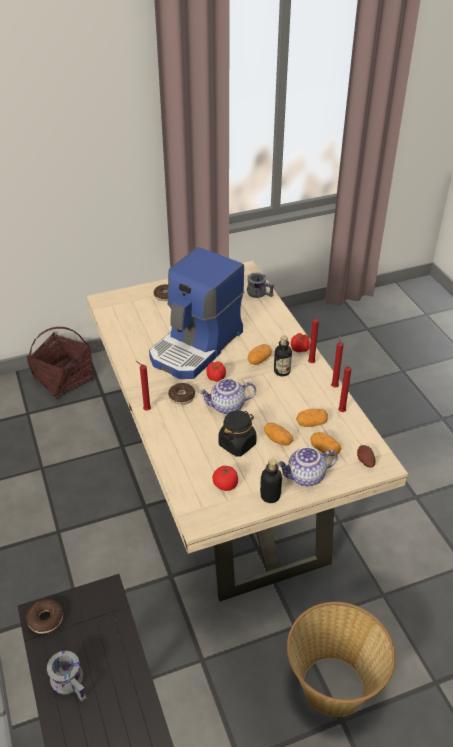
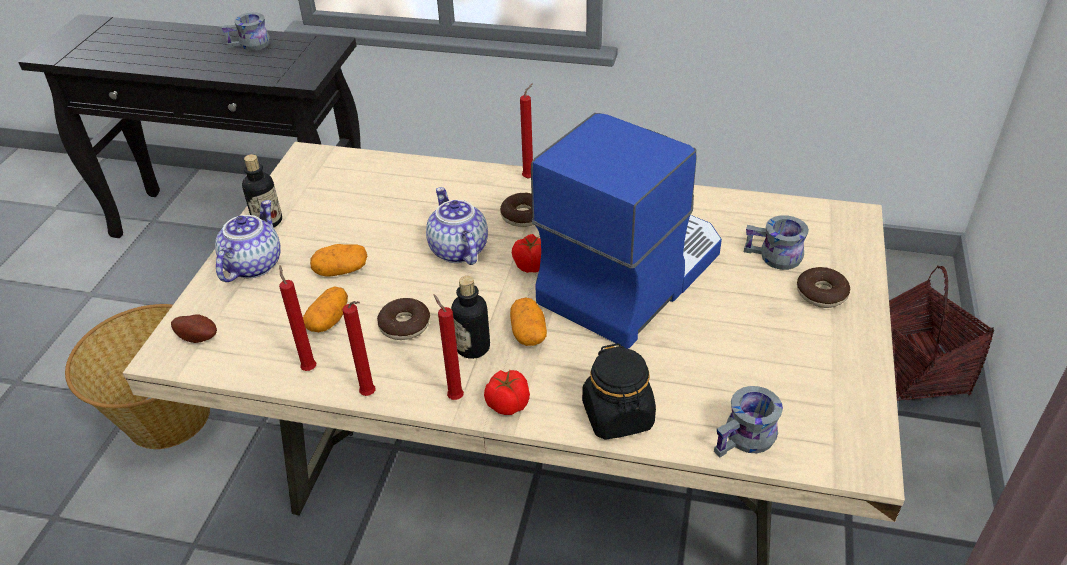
camera: 125 degrees right, 0 degrees up
donut [27,599,63,634] -> donut moved to [377,298,430,340]
coffee machine [149,247,244,379] -> coffee machine turned 60 degrees clockwise [531,113,722,349]
teapot [198,378,256,414] -> teapot turned 45 degrees counterclockwise [426,187,488,265]
tomato [212,466,238,491] -> none
black jar [218,411,257,456] -> black jar moved to [582,343,656,440]
potato [310,432,341,456] -> none
none -> grey mug [744,215,809,270]

